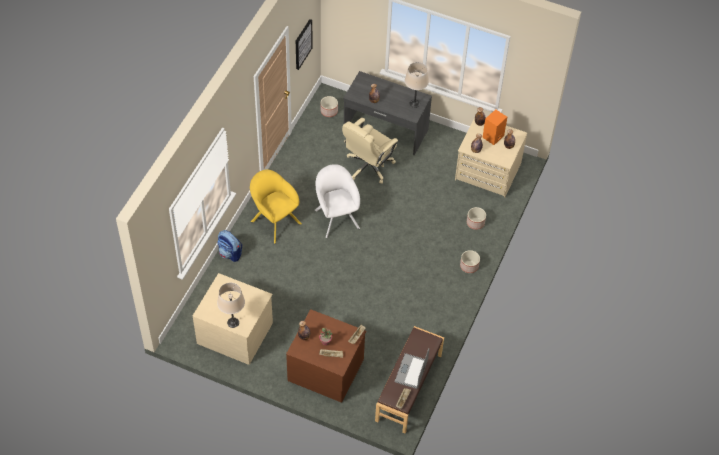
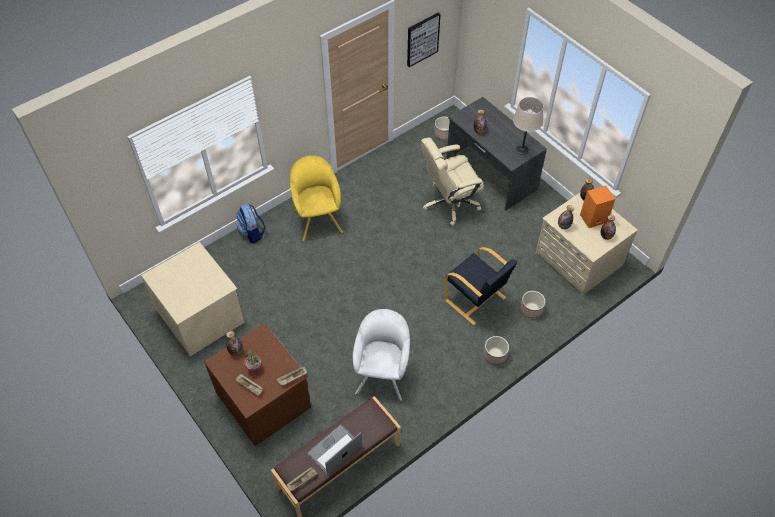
camera: 30 degrees right, 0 degrees up
beige table lamp [217,283,245,328] -> none
white armchair [315,164,360,238] -> white armchair moved to [353,309,410,401]
none -> black armchair [444,247,518,326]

